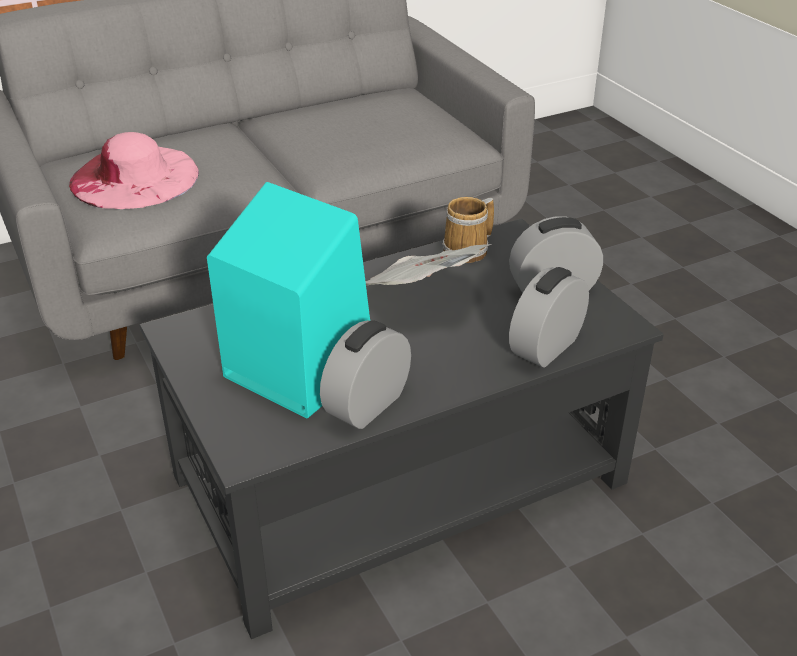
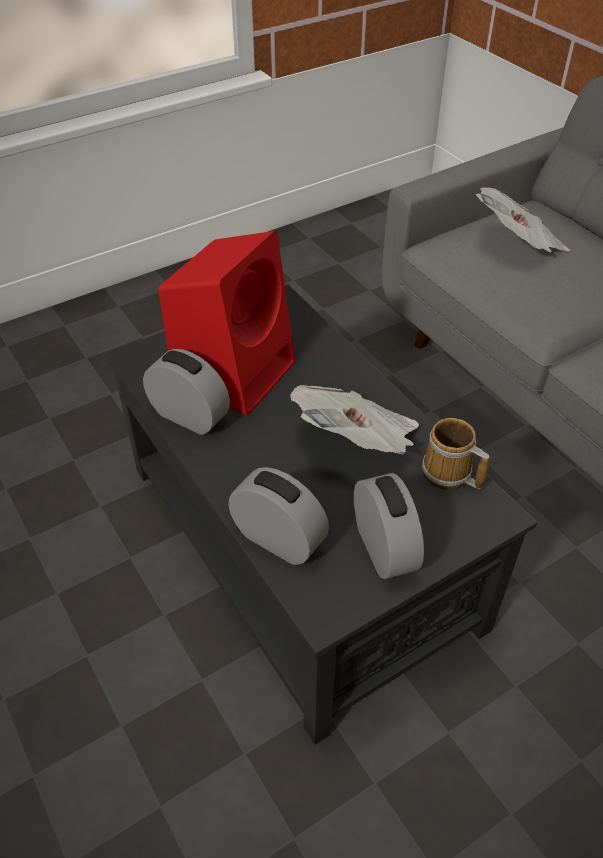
camera: 85 degrees right, 10 degrees up
pink hat [69,132,199,209] -> newspaper [475,187,570,252]
turquoise speaker [207,182,370,419] -> red speaker [158,231,295,416]

